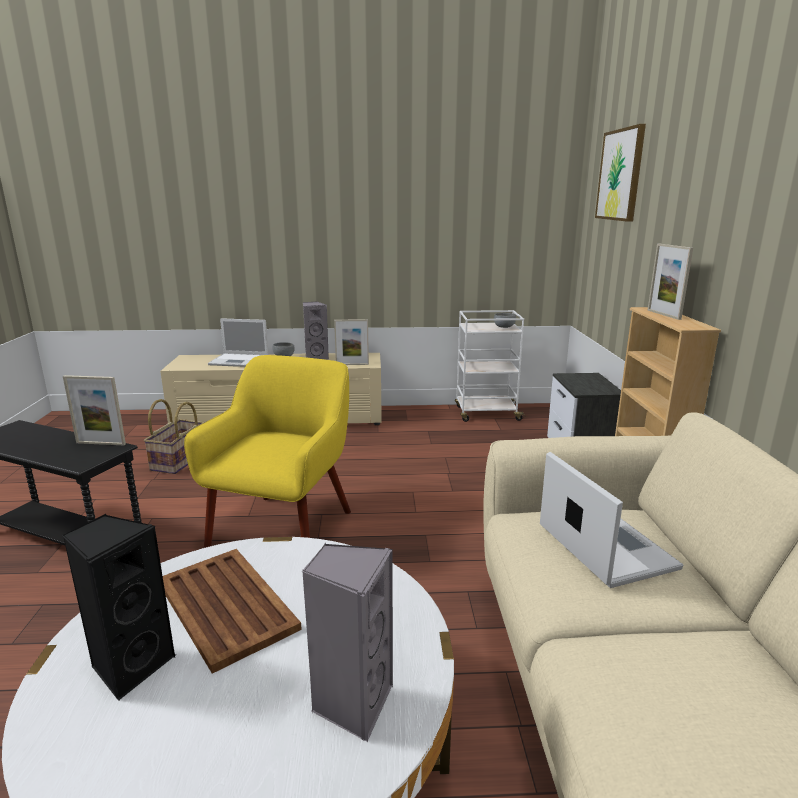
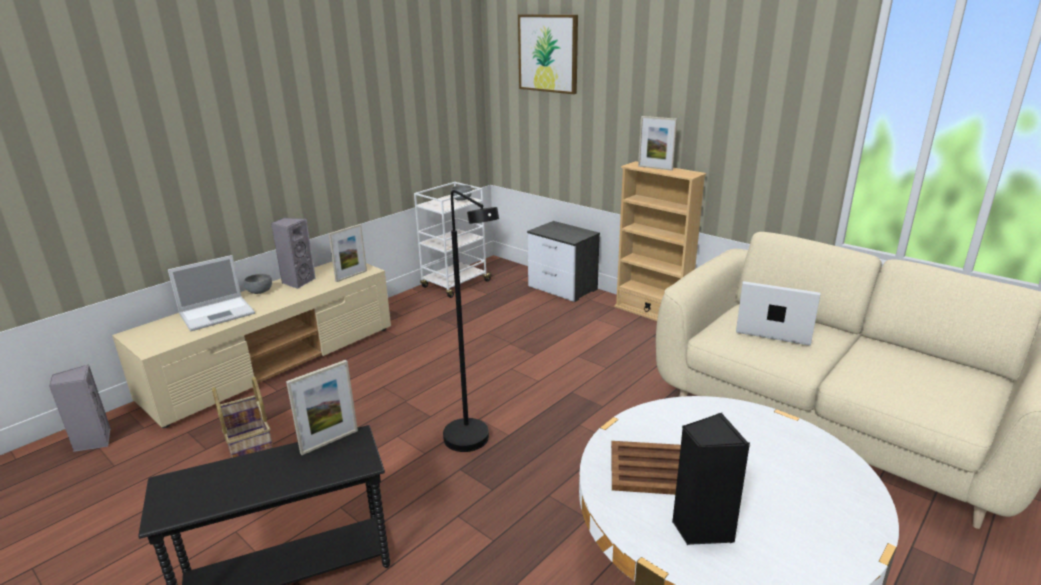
camera: 45 degrees left, 5 degrees up
yellow armchair [184,355,351,548] -> black floor lamp [443,190,499,452]
grey speaker [302,543,393,742] -> grey speaker moved to [49,364,111,452]

